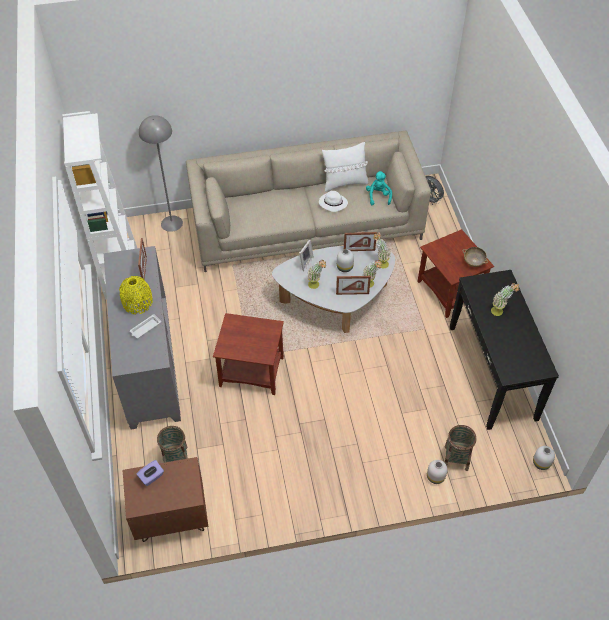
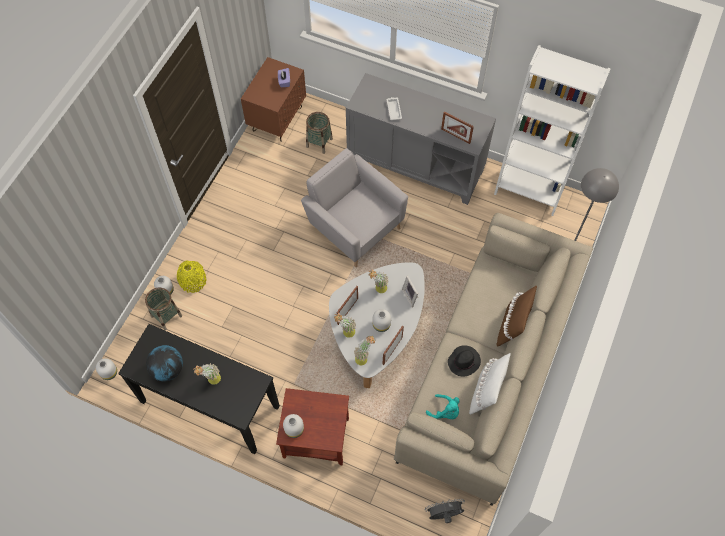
camera: 125 degrees right, 10 degrees up
yellow vase [119,276,153,314] -> yellow vase moved to [177,260,206,293]
brown side table [213,313,284,395] -> grey armchair [301,148,408,267]
white hat [319,191,348,212] -> black hat [448,345,481,376]
beige bowl [462,247,488,267] -> white vase [283,414,304,438]
none -> globe [146,345,183,381]
none -> brown pillow [496,286,537,347]

